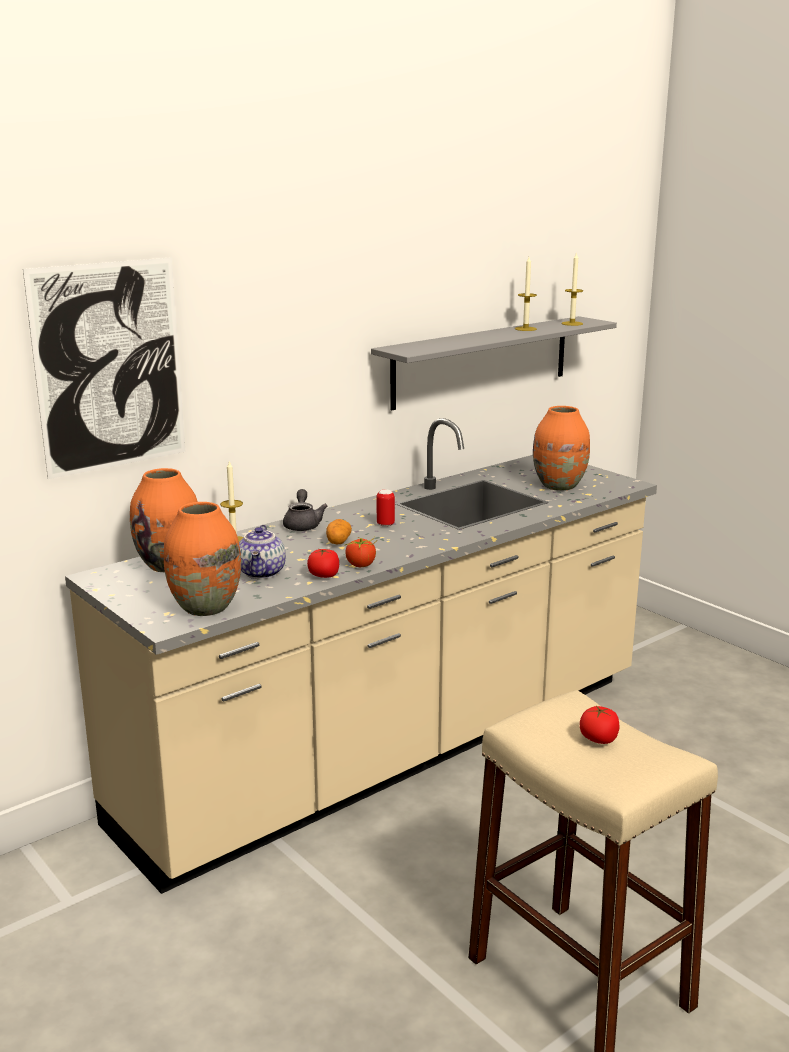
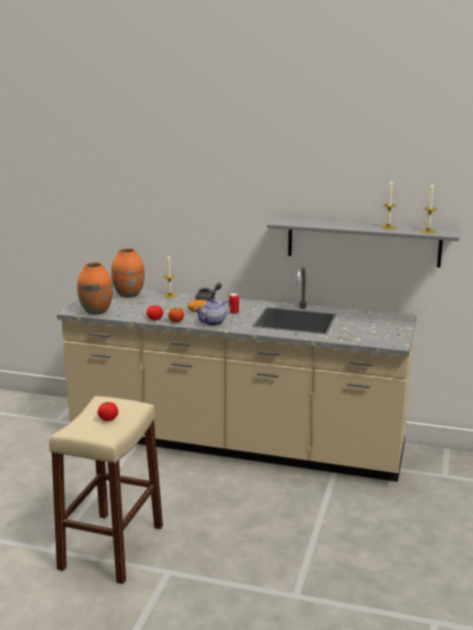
camera: 55 degrees right, 0 degrees up
picture [23,257,186,479] -> none
teapot [239,525,286,579] -> teapot moved to [194,299,231,326]
orange vase [533,406,590,491] -> none

